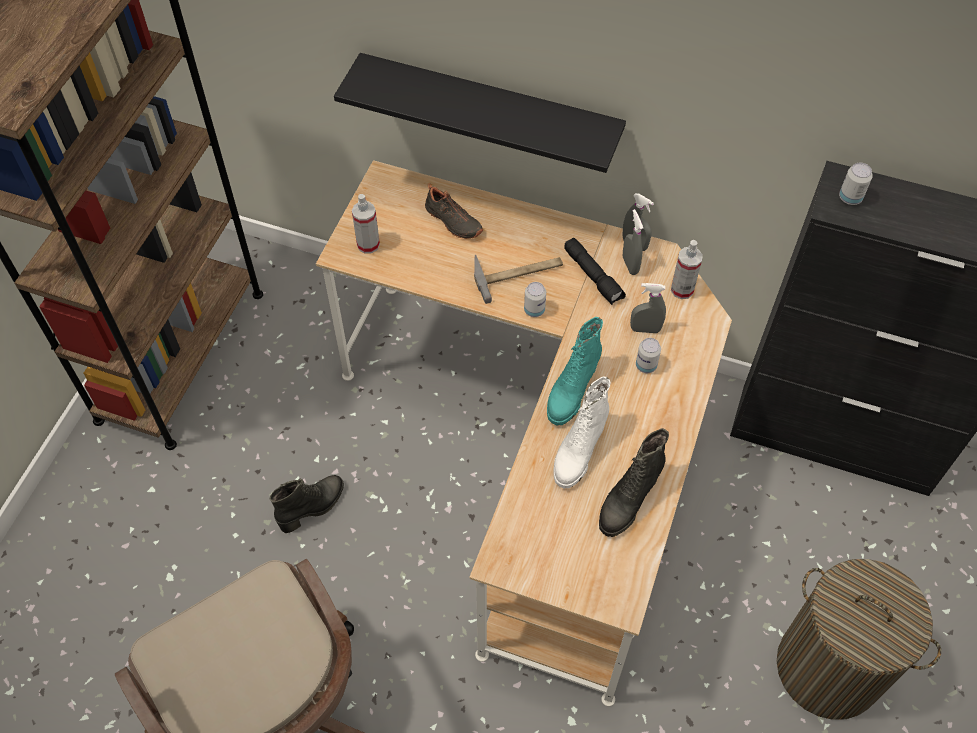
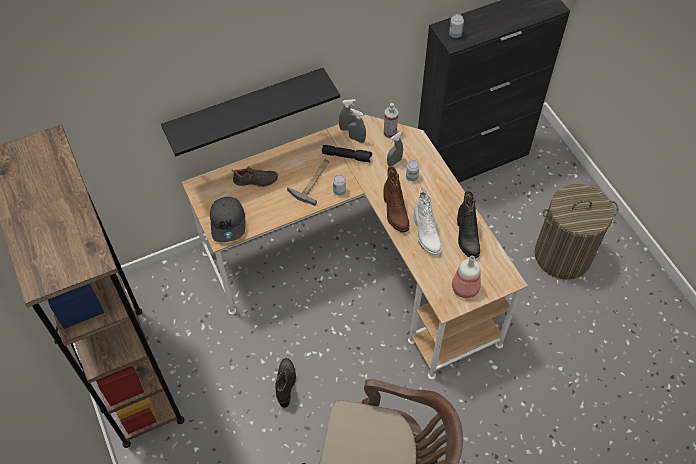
camera: 45 degrees left, 0 degrees up
spray bottle [352,194,380,254] -> grey cap [210,197,246,242]
turquoise boot [547,317,603,426] -> brown boot [383,166,409,232]
none -> bottle [452,256,481,298]

